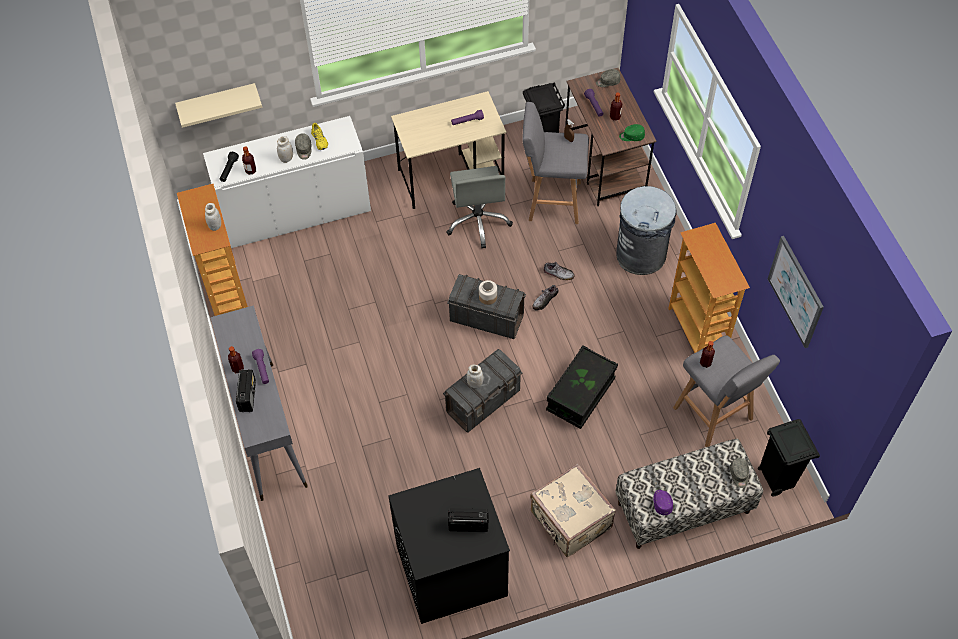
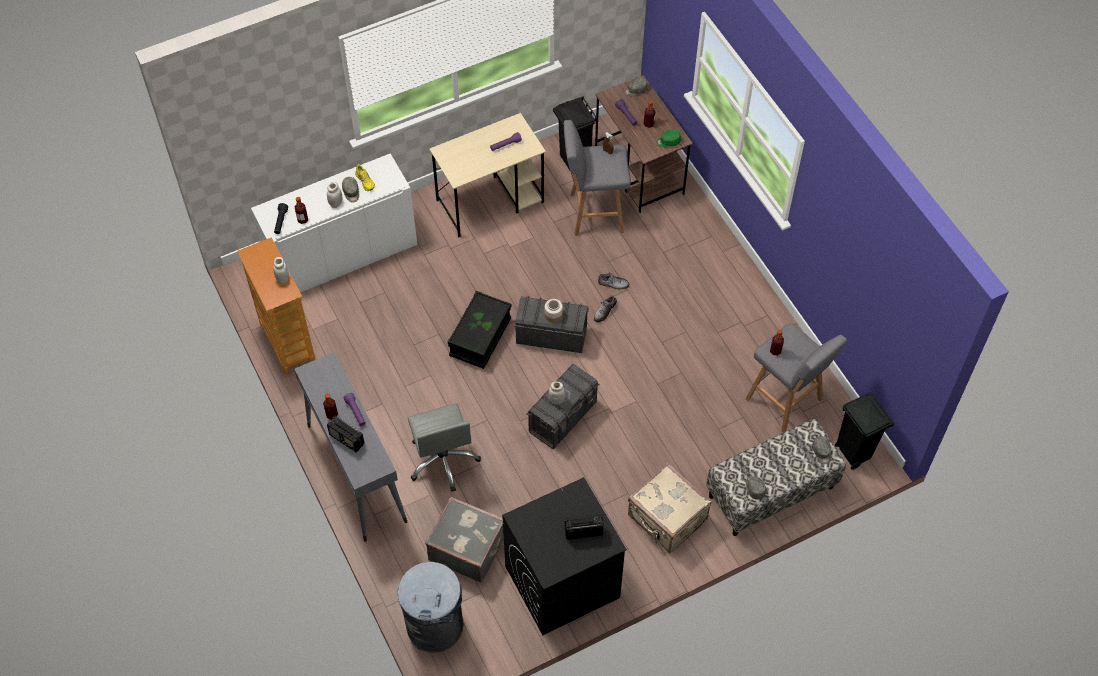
camera: 10 degrees left, 0 degrees up
beige shelf [175,83,262,128] -> none
radio [236,369,256,412] -> radio turned 135 degrees clockwise [327,416,364,452]
grey office chair [446,166,513,249] -> grey office chair moved to [408,403,481,492]
black storage box [546,345,618,429] -> black storage box moved to [448,291,511,369]
grey trash can [616,186,676,275] -> grey trash can moved to [398,562,463,653]
purple cap [653,490,673,515] -> grey cap [746,476,766,500]
bookcase [668,223,750,353] -> none
picture [768,236,824,348] -> none
none -> grey suitcase [426,497,504,583]

